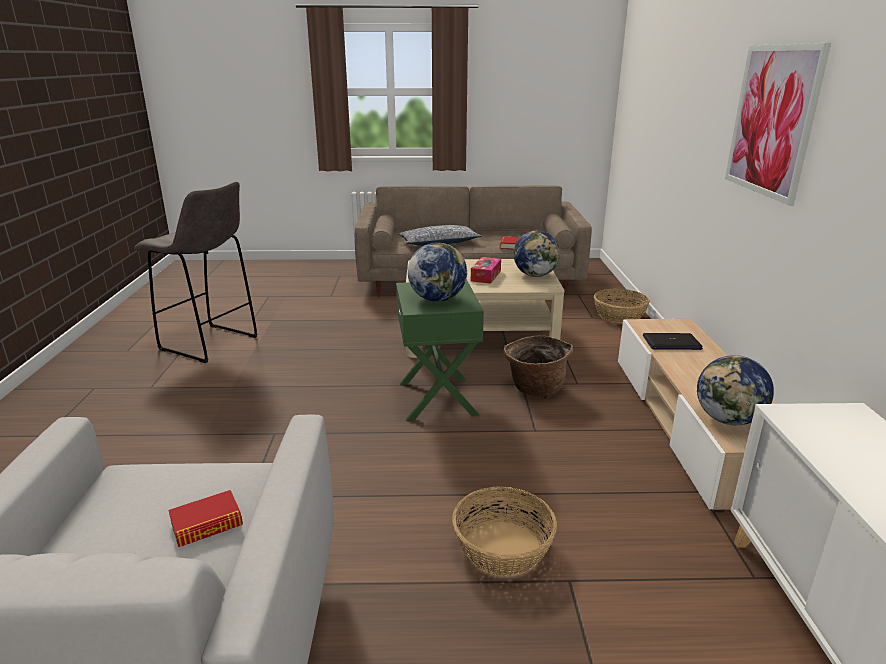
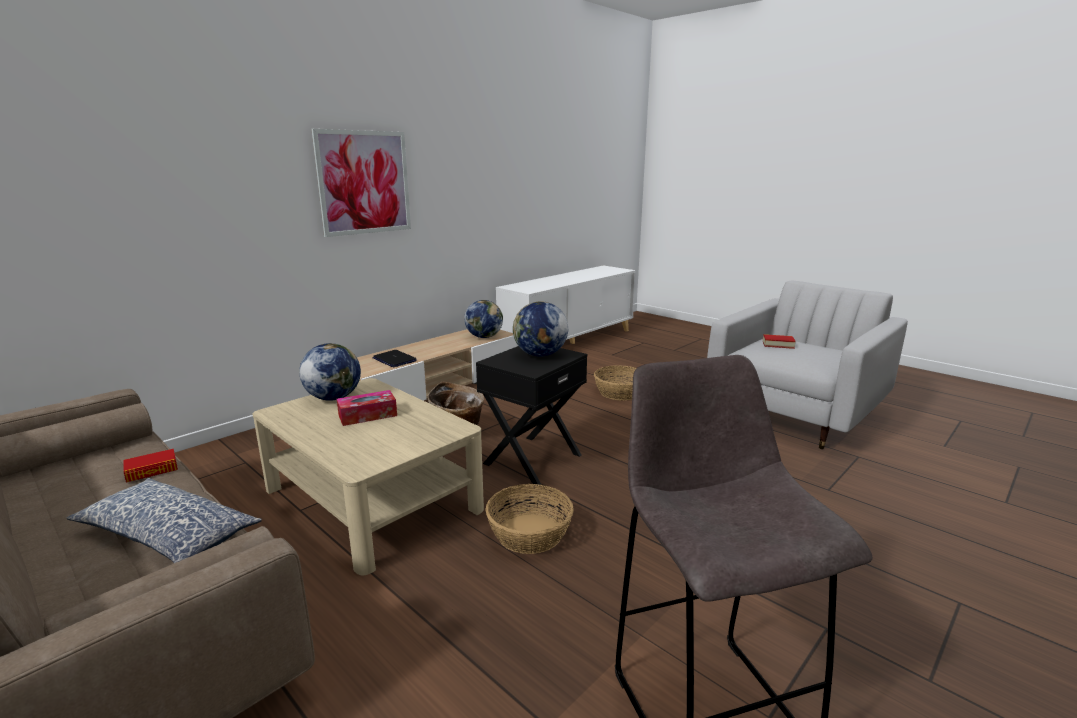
camera: 135 degrees left, 5 degrees down
green side table [396,280,484,421] -> black side table [476,346,587,485]
basket [594,288,650,324] -> basket moved to [485,484,574,554]

